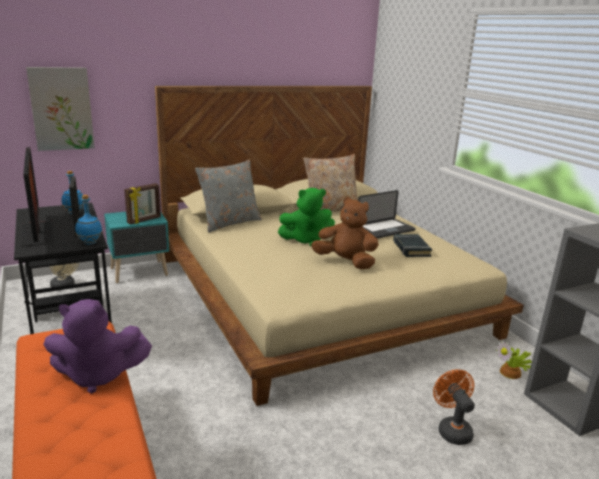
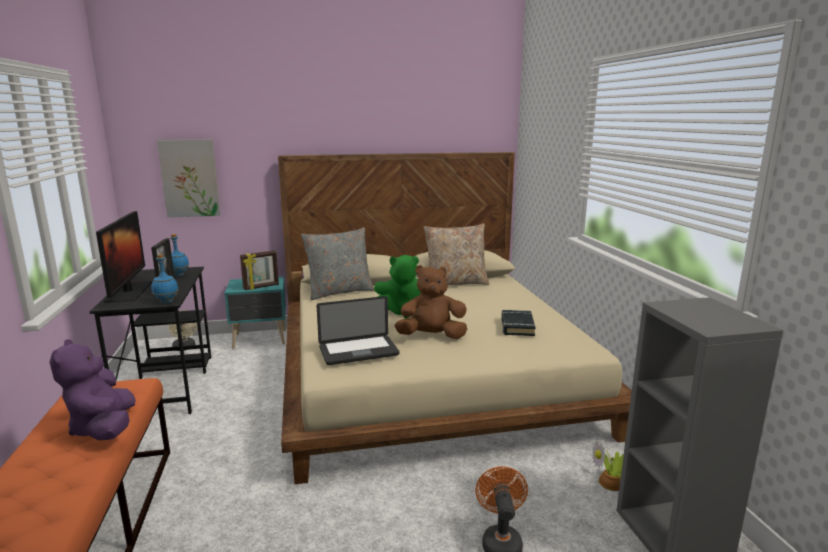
camera: 15 degrees right, 5 degrees down
purple plush toy [43,299,152,394] -> purple plush toy turned 60 degrees clockwise [49,339,136,440]
brown plush toy [311,197,379,269] -> brown plush toy turned 45 degrees counterclockwise [394,265,467,339]
laptop [358,190,416,239] -> laptop moved to [317,296,400,365]

